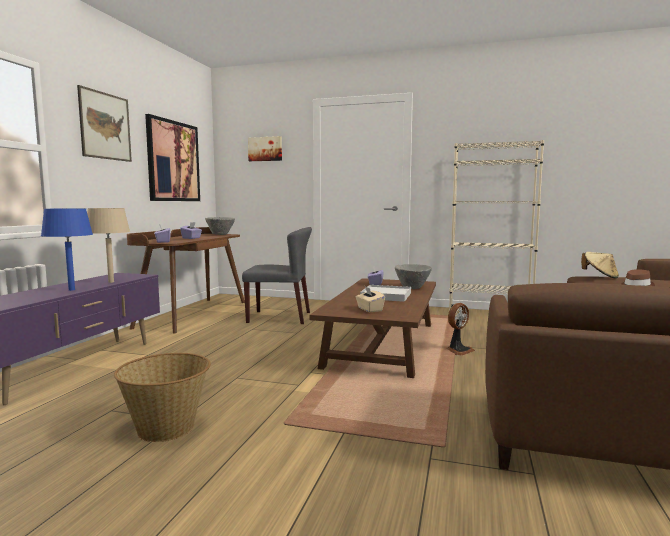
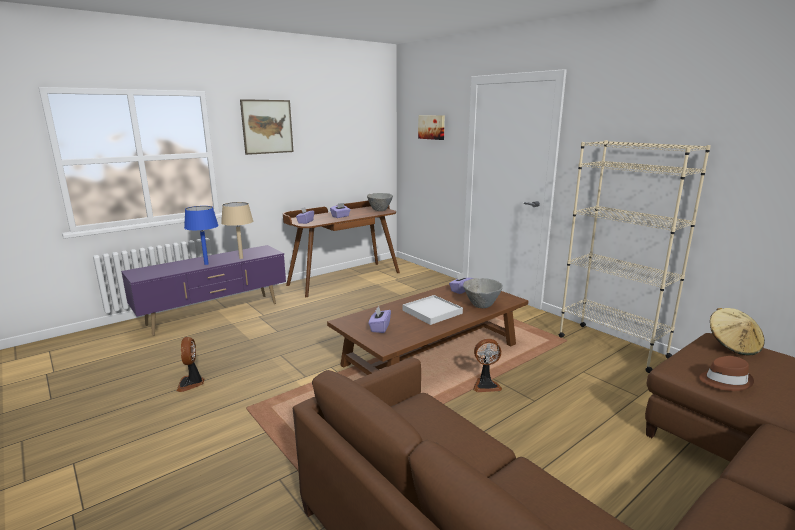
camera: 35 degrees right, 10 degrees up
basket [114,353,211,442] -> fan [176,337,205,392]
picture [145,114,200,201] -> none
grey chair [242,227,312,324] -> none
beige tissue box [356,287,385,312] -> purple tissue box [368,306,391,333]

